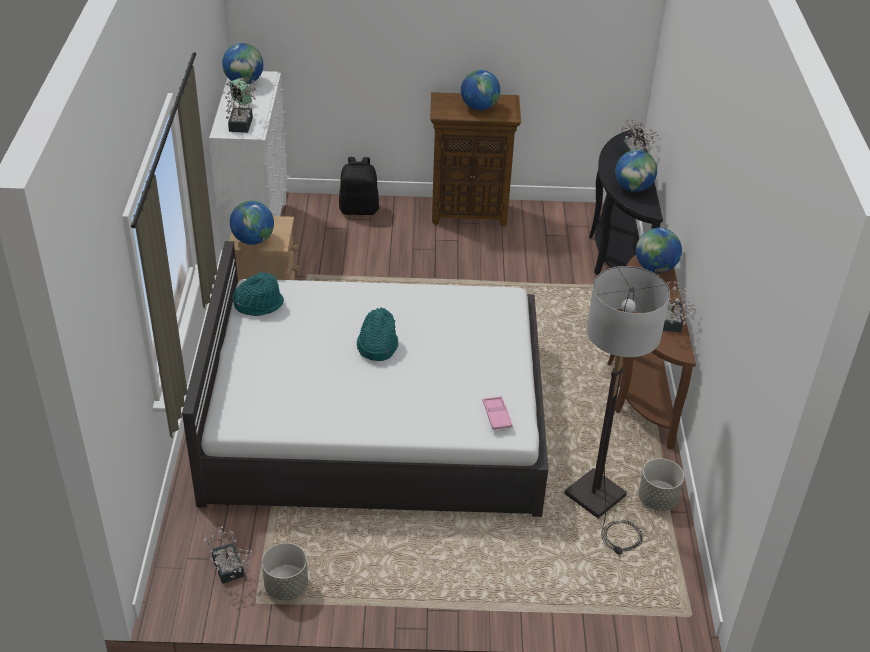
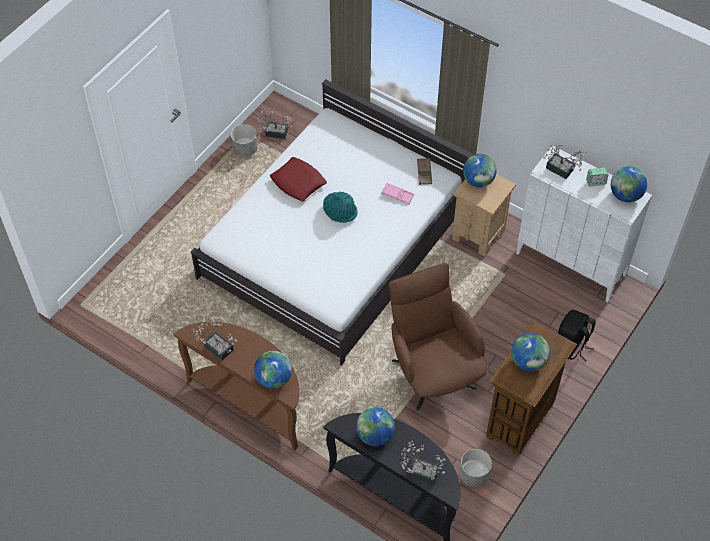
camera: 125 degrees right, 15 degrees up
turquoise hat [233,272,284,316] -> brown tray [417,158,432,185]
pink tray [483,396,513,430] -> pink tray moved to [382,183,414,204]
floor lamp [564,266,670,556] -> none
grey planter [638,458,684,511] -> grey planter moved to [459,449,492,487]
none -> red pillow [270,157,327,201]
none -> brown armchair [389,263,488,411]

